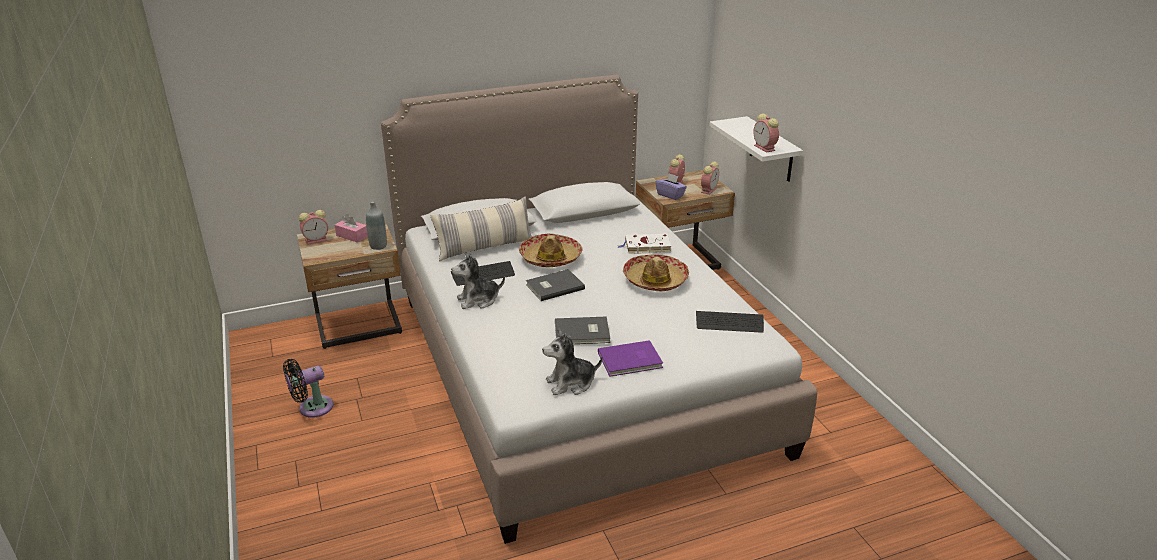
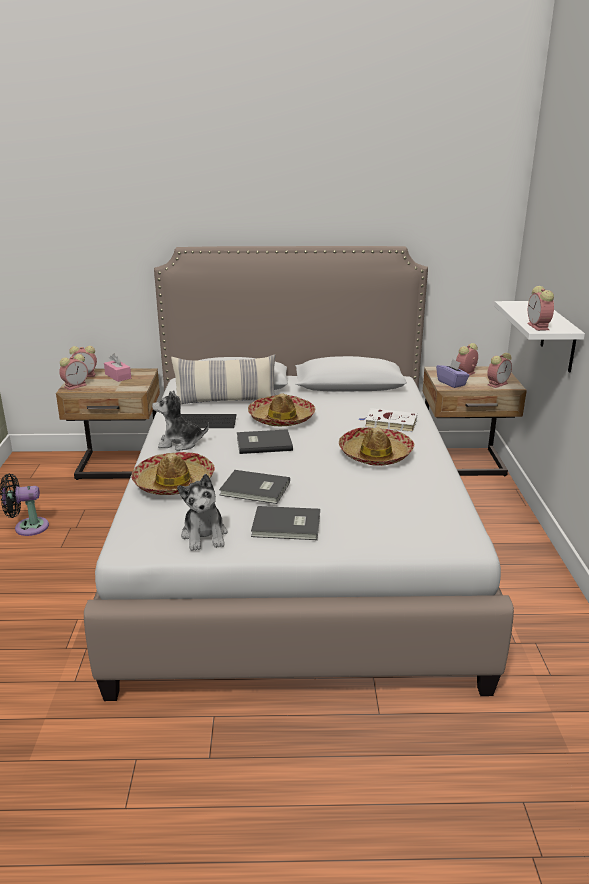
camera: 20 degrees right, 5 degrees down
grey bottle [366,201,387,250] -> none
plush toy [542,328,602,395] -> plush toy turned 105 degrees counterclockwise [177,474,227,551]
purple book [598,340,663,377] -> grey book [251,506,320,540]
keyboard [696,311,764,333] -> none
none -> alarm clock [59,354,88,390]
none -> hat [131,452,215,495]

